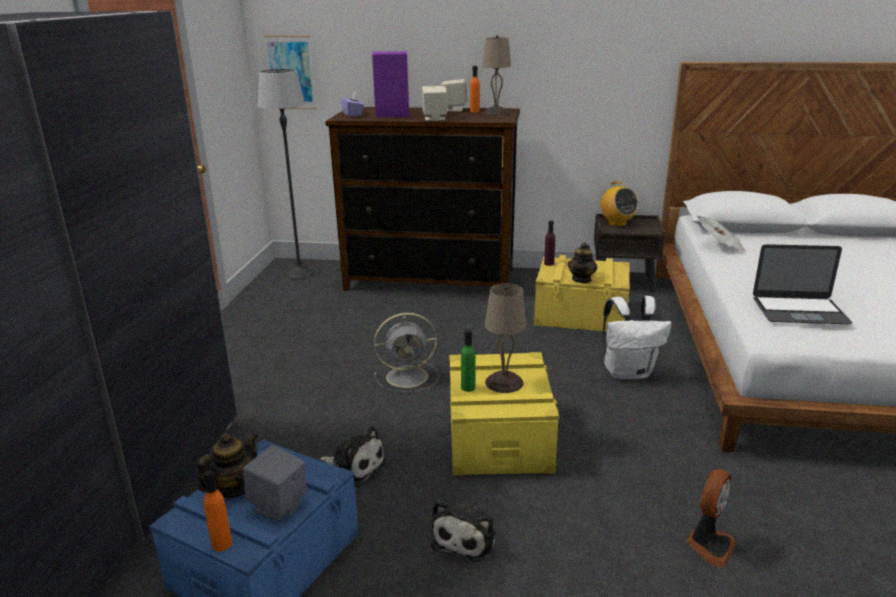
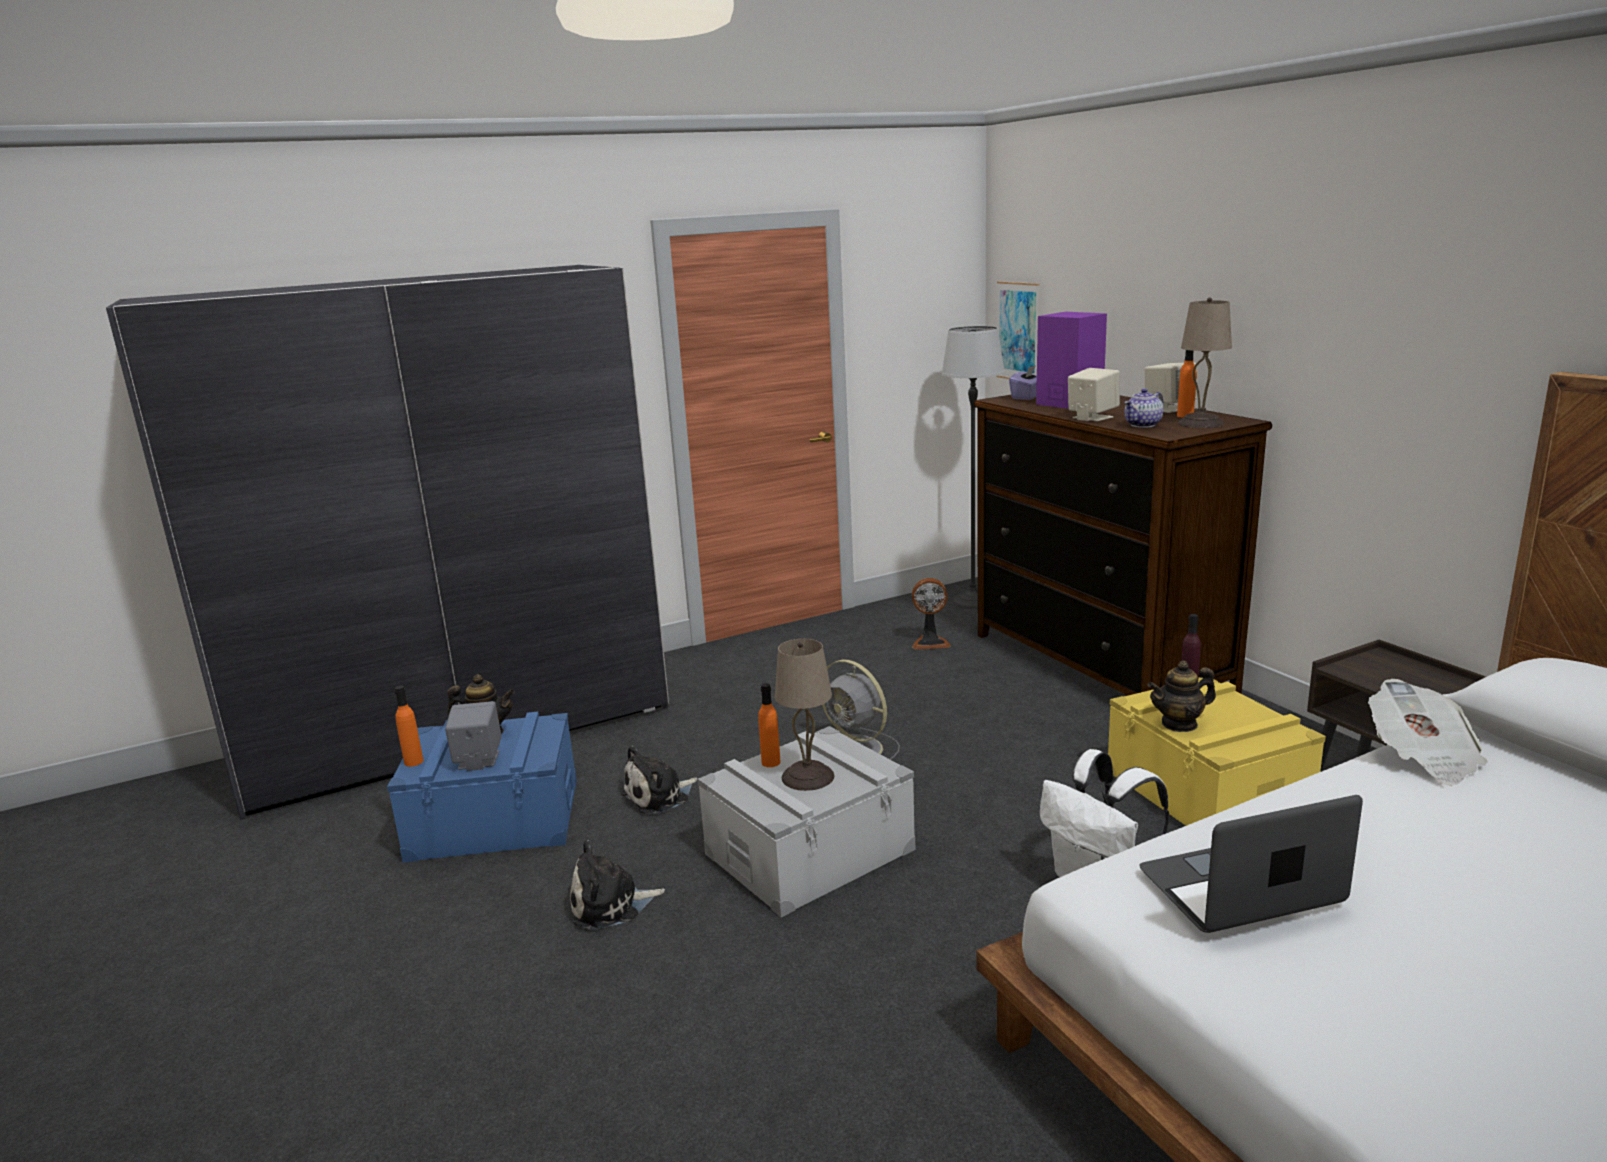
camera: 55 degrees right, 5 degrees down
plush toy [320,426,386,487] -> plush toy turned 60 degrees clockwise [621,746,697,814]
yellow storage box [449,352,559,476] -> grey storage box [697,726,915,918]
green bottle [461,330,475,392] -> orange bottle [758,683,780,767]
radio [600,181,638,226] -> none
fan [686,469,737,567] -> fan moved to [912,578,951,650]
laptop [753,244,852,324] -> laptop turned 105 degrees clockwise [1139,795,1363,933]
none -> teapot [1124,389,1164,428]

